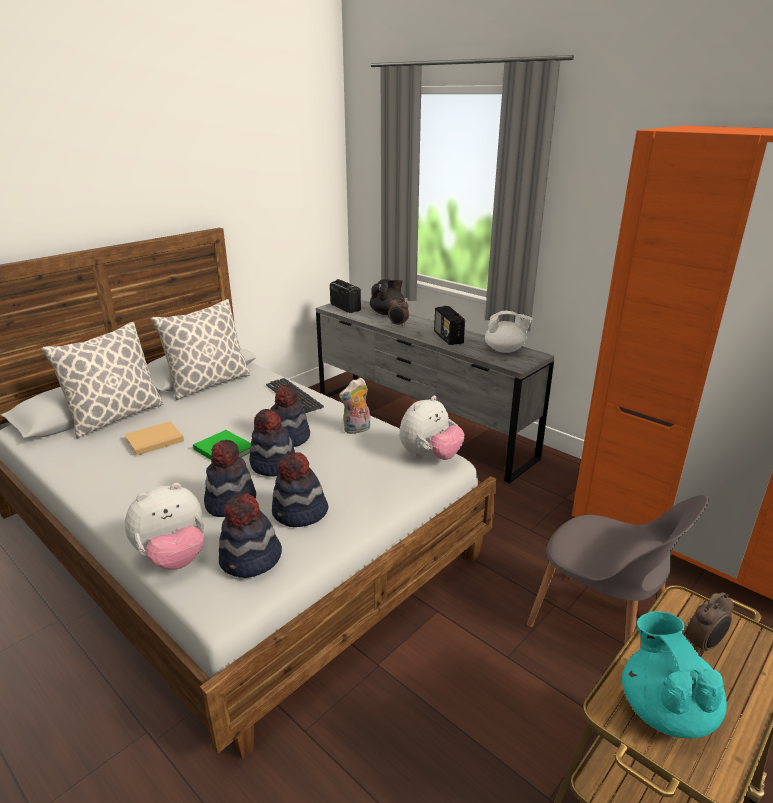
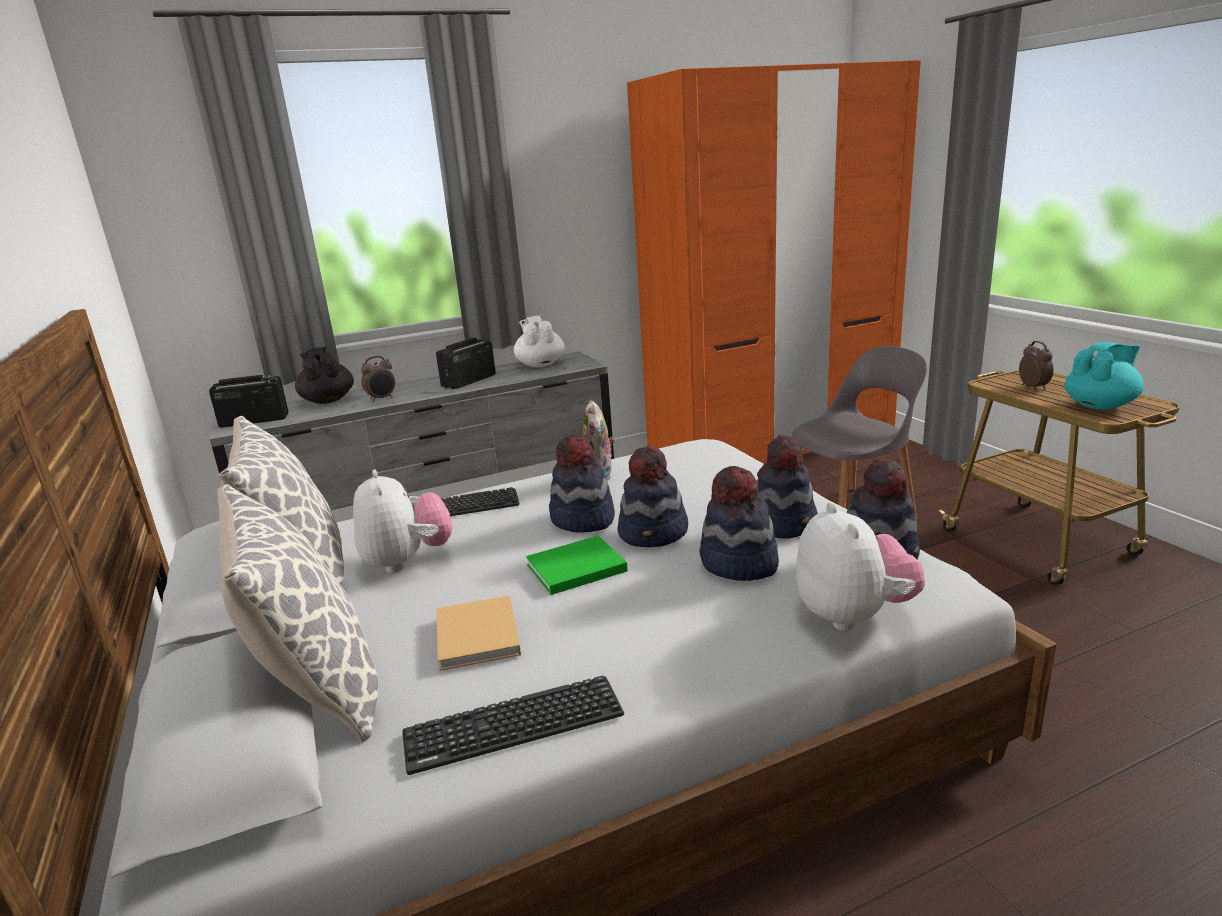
camera: 65 degrees left, 5 degrees down
plush toy [399,396,465,460] -> plush toy moved to [353,470,452,573]
radio [434,306,465,345] -> radio turned 120 degrees clockwise [436,338,496,389]
white teapot [485,311,533,353] -> white teapot turned 45 degrees counterclockwise [514,315,565,367]
turquoise teapot [622,611,727,738] -> turquoise teapot turned 135 degrees clockwise [1065,342,1144,410]
none -> keyboard [402,676,624,775]

